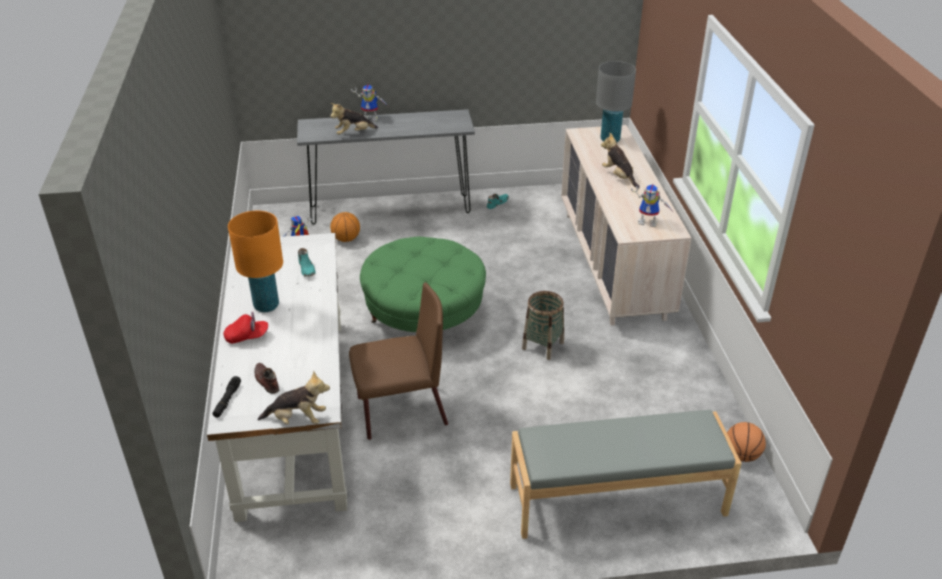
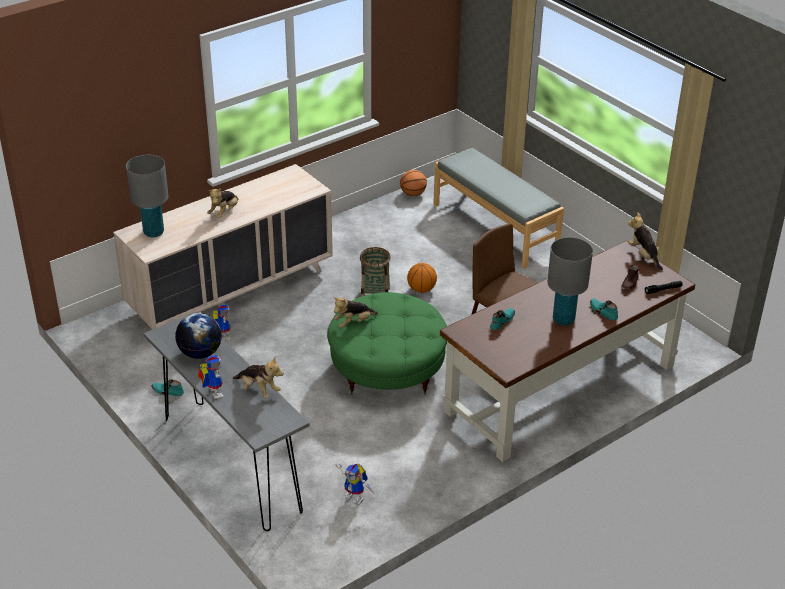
camera: 120 degrees left, 0 degrees up
white desk [207,233,347,522] -> brown desk [440,240,696,462]
red cap [223,312,268,344] -> turquoise shoe [590,298,618,320]
orange table lamp [228,211,283,312] -> grey table lamp [547,237,593,325]
basketball [330,212,360,242] -> basketball moved to [407,263,437,293]
toy robot [631,184,672,227] -> toy robot moved to [212,305,231,341]
none -> globe [175,313,222,359]
none -> plush toy [333,297,378,328]

